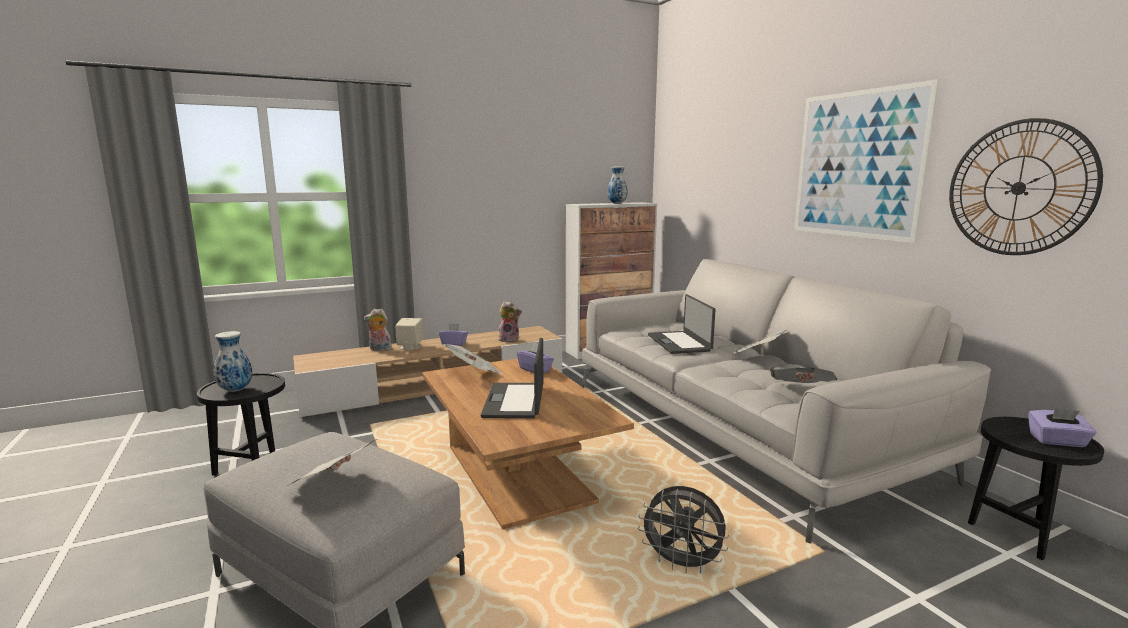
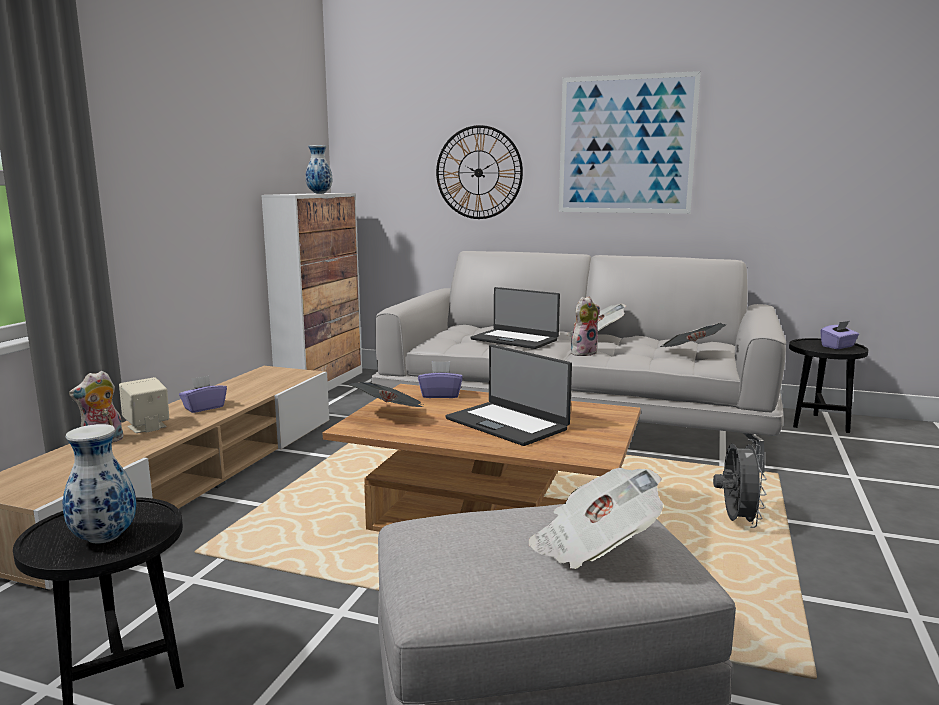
camera: 45 degrees left, 0 degrees up
plush toy [499,301,522,343] -> plush toy moved to [571,296,600,356]
grey fan [638,486,729,573] -> grey fan turned 60 degrees counterclockwise [713,439,767,528]
wall clock [949,118,1103,255] -> wall clock moved to [436,125,523,219]

